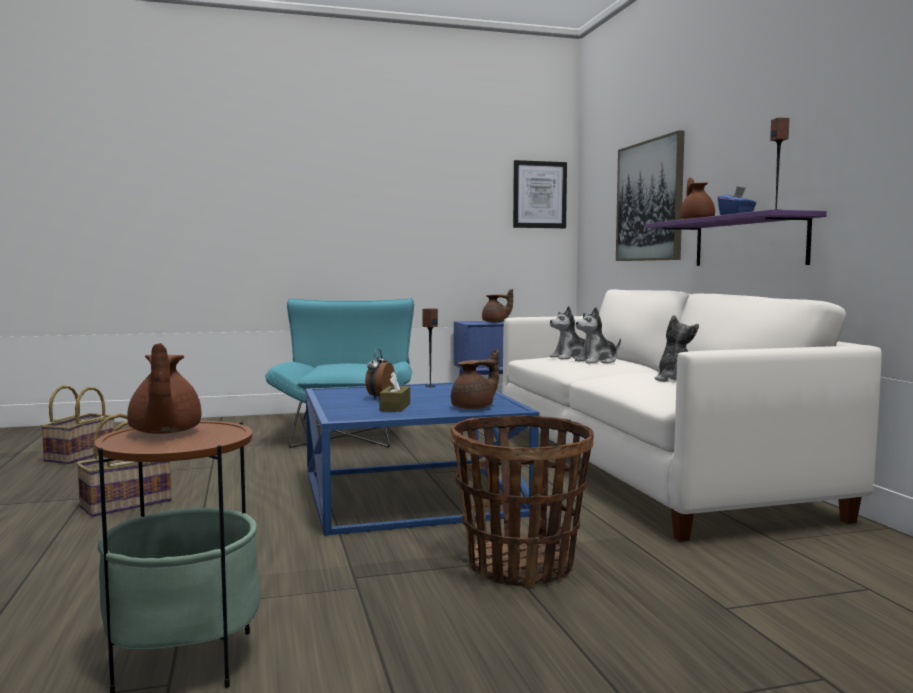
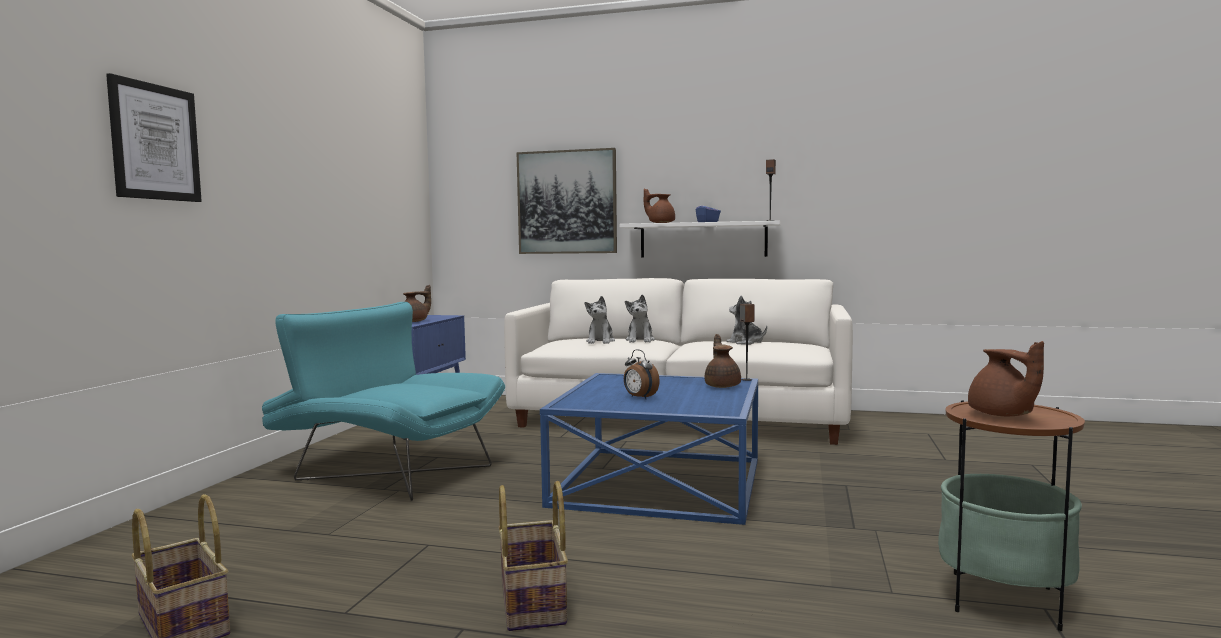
camera: 60 degrees left, 0 degrees up
brown teapot [127,343,201,434] -> brown teapot turned 60 degrees clockwise [968,341,1044,416]
brown tissue box [379,372,410,412] -> none
speaker [423,308,438,387] -> speaker moved to [740,303,754,381]
basket [450,416,593,588] -> none
picture [513,160,567,228] -> picture moved to [106,73,202,202]
purple shelf [645,210,827,266] -> white shelf [619,221,781,258]

